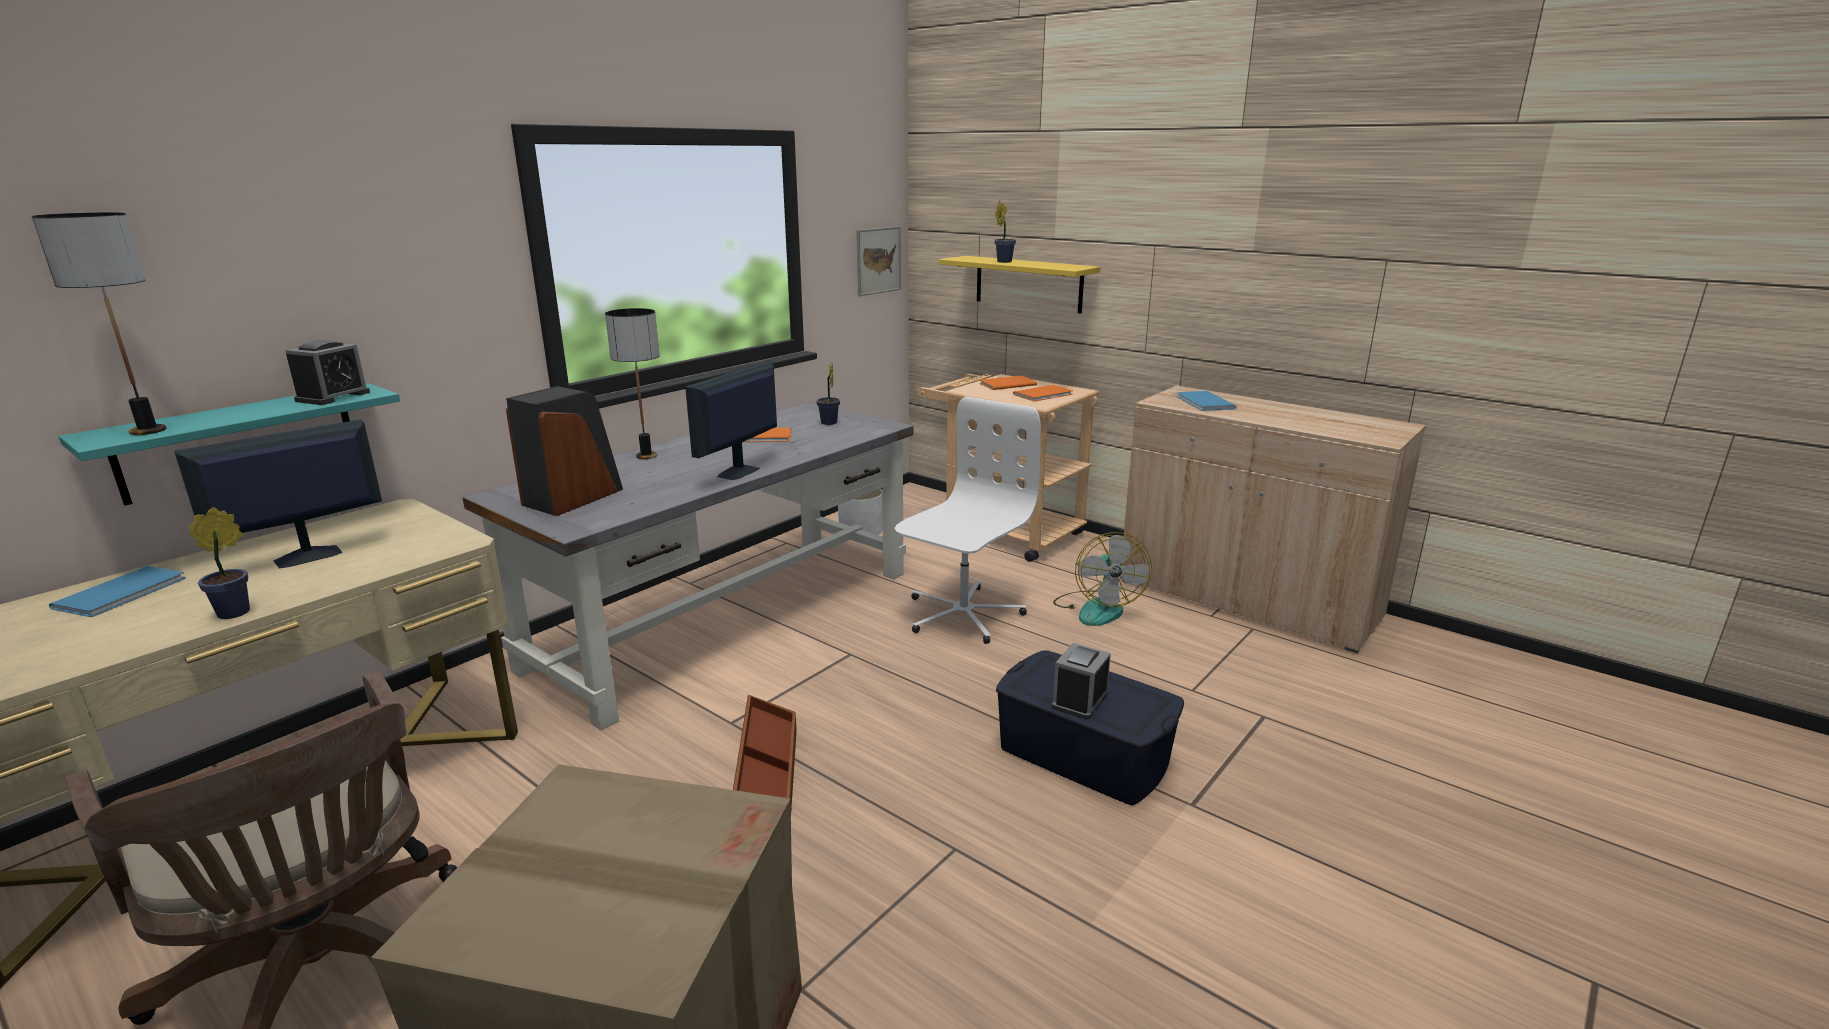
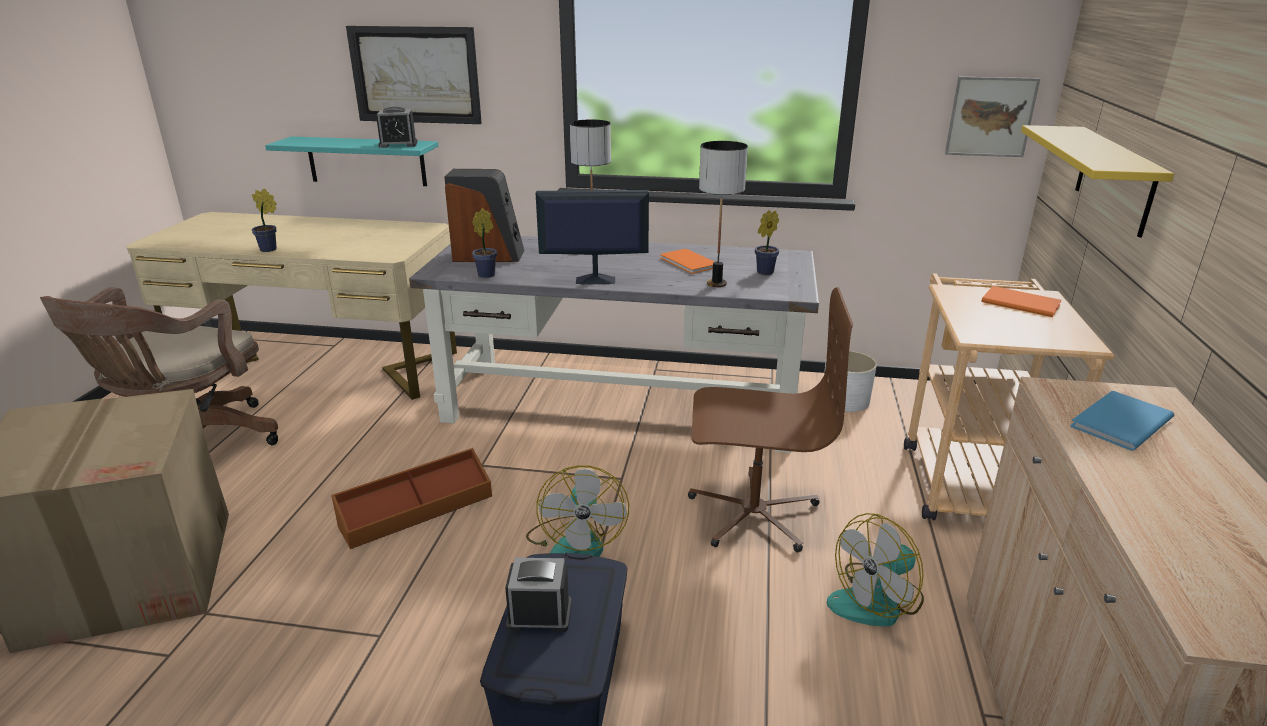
camera: 60 degrees right, 5 degrees up
table lamp [32,212,166,435] -> table lamp moved to [699,141,748,287]
blue book [49,566,186,617] -> none
monitor [175,420,382,569] -> none
white office chair [895,396,1041,644] -> brown office chair [688,287,853,553]
potted plant [995,201,1016,263] -> potted plant moved to [472,208,497,278]
orange book [1013,385,1073,401] -> none
none -> picture [346,26,482,124]
none -> fan [526,465,629,557]

